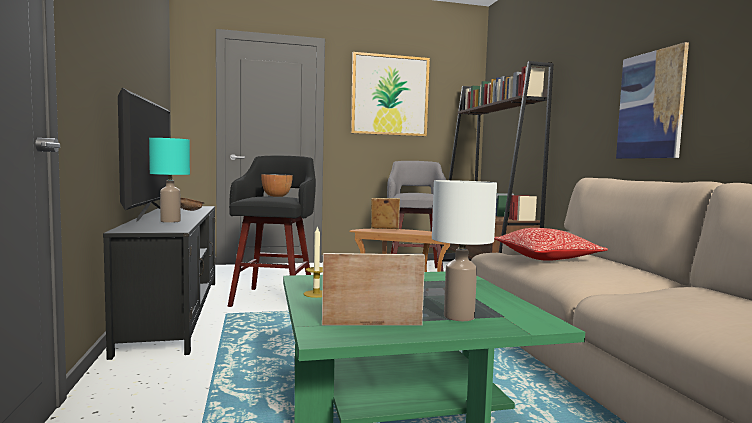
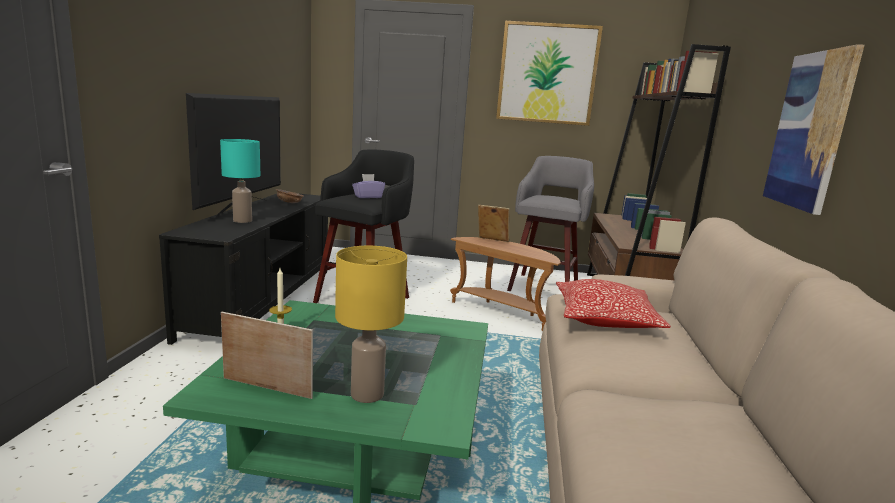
camera: 20 degrees right, 10 degrees up
bowl [261,174,293,197] -> purple tissue box [352,174,385,198]
white table lamp [432,180,497,321] -> yellow table lamp [335,246,407,403]

